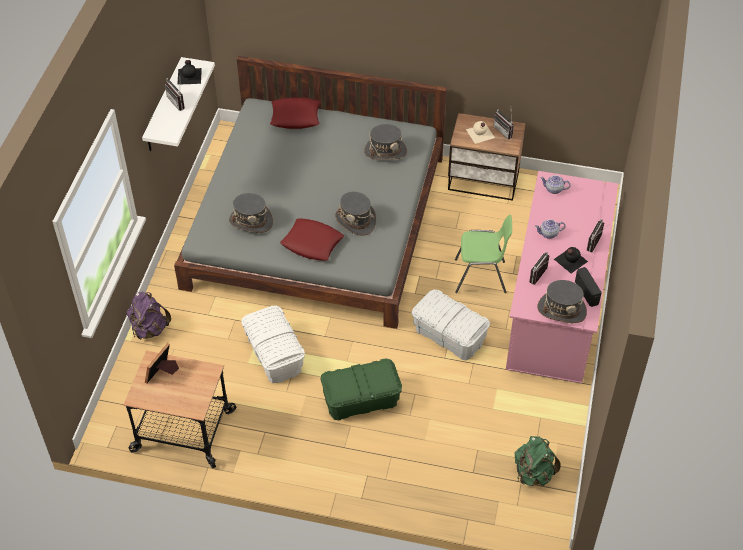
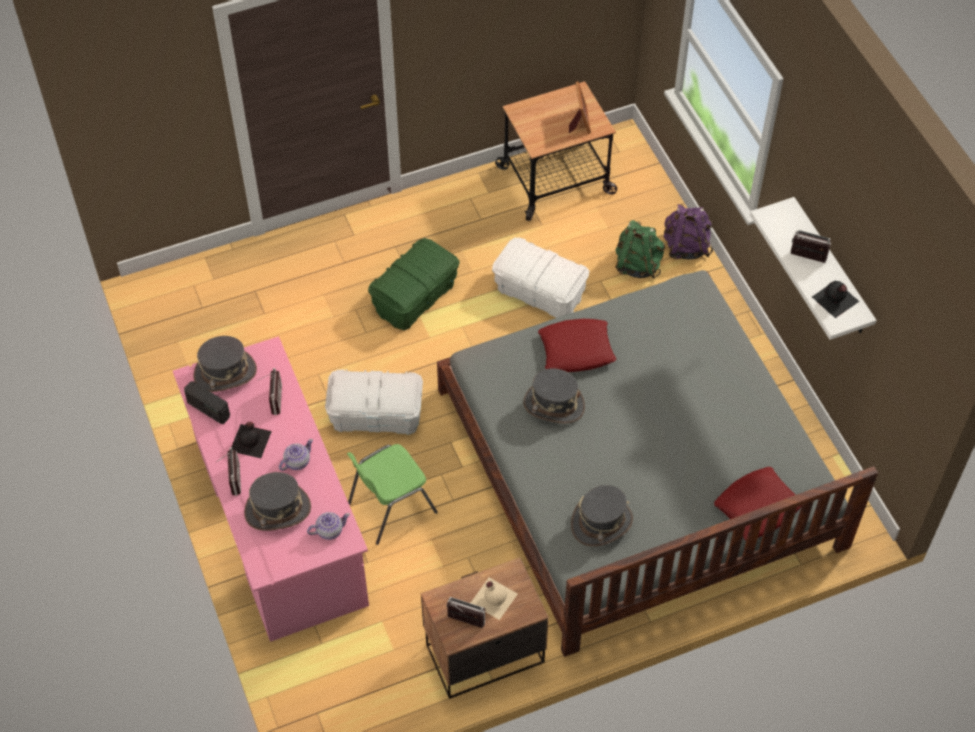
camera: 145 degrees right, 5 degrees up
grey hat [229,193,273,233] -> grey hat moved to [244,472,311,531]
green backpack [515,436,561,486] -> green backpack moved to [615,220,665,279]

